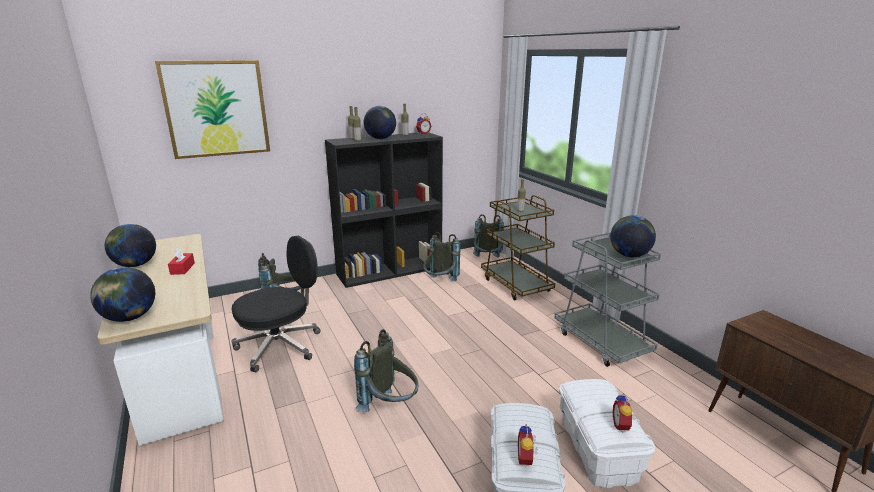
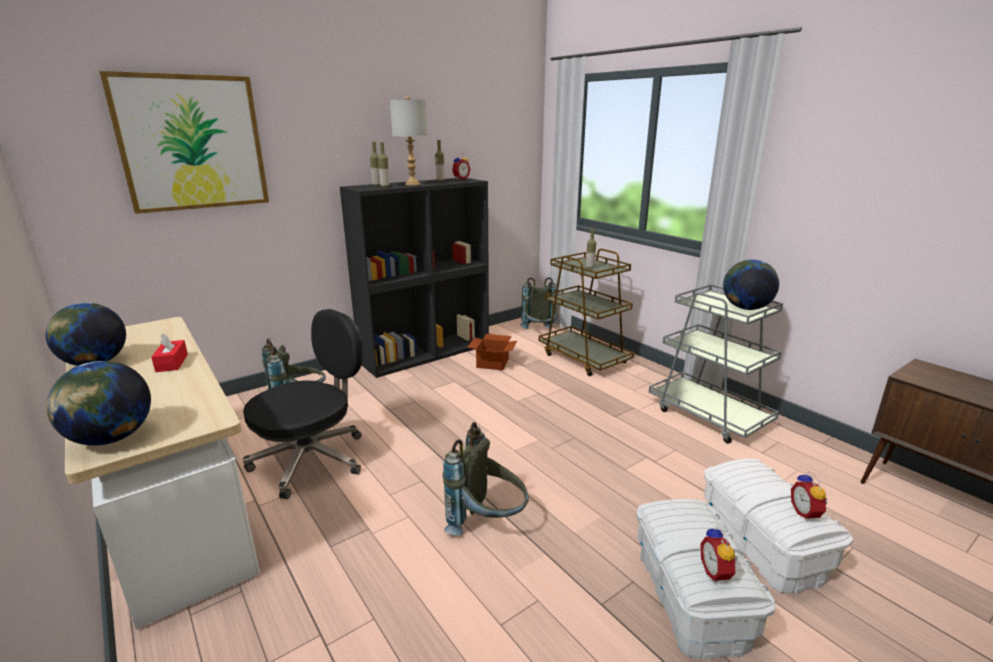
camera: 10 degrees left, 0 degrees up
globe [364,106,396,139] -> grey table lamp [390,96,428,185]
grey backpack [423,232,461,281] -> cardboard box [468,334,517,370]

